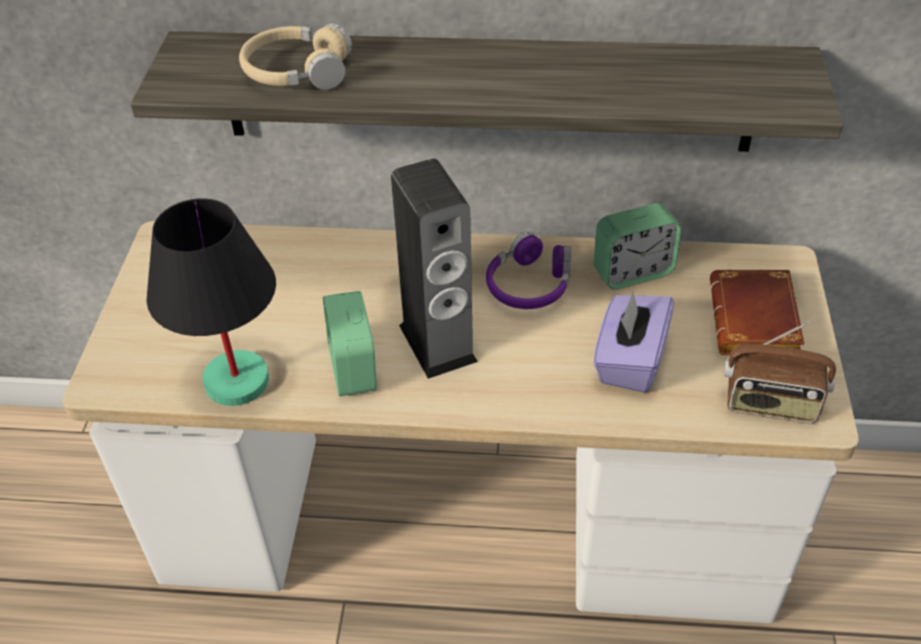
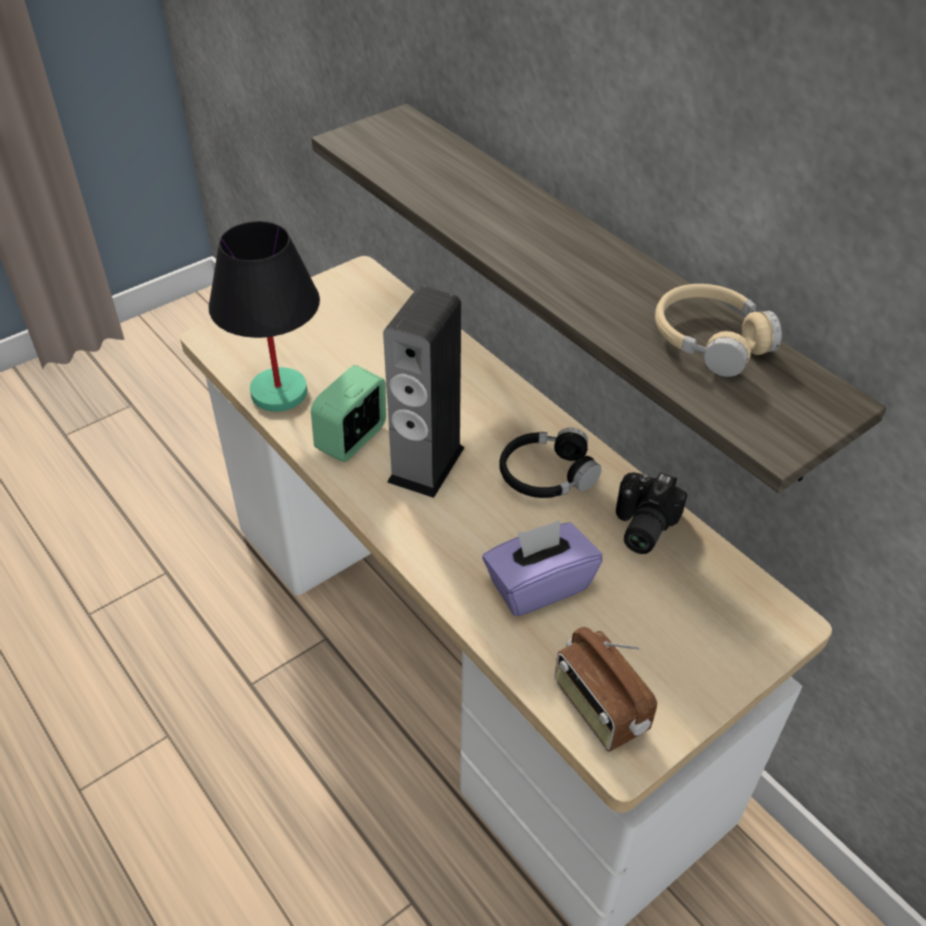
camera: 45 degrees right, 0 degrees up
beige headphones [239,23,352,90] -> beige headphones moved to [655,284,782,377]
purple headphones [486,232,571,309] -> black headphones [499,428,602,498]
alarm clock [594,203,682,290] -> camera [616,472,687,554]
brown book [710,270,805,355] -> none

